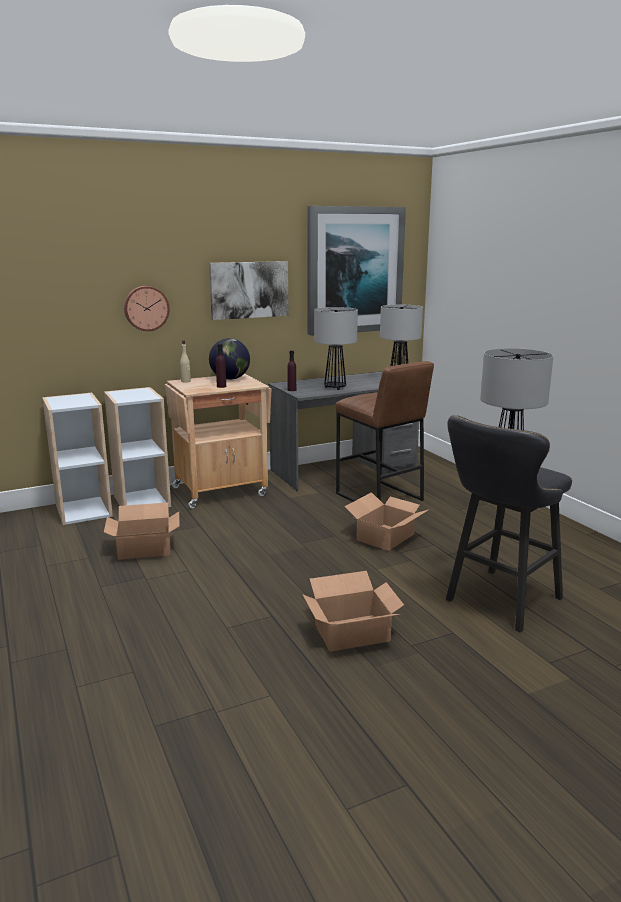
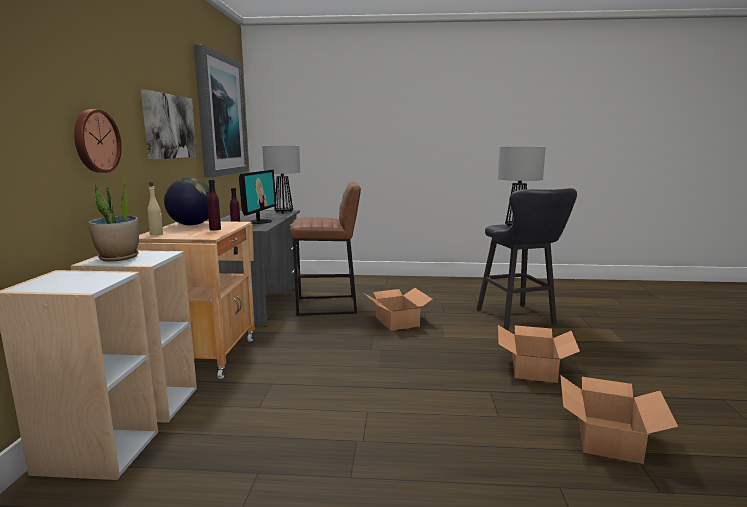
camera: 60 degrees left, 5 degrees down
cardboard box [104,502,180,560] -> cardboard box moved to [560,375,678,464]
table lamp [314,307,358,390] -> monitor [239,170,276,224]
none -> potted plant [88,177,139,262]

